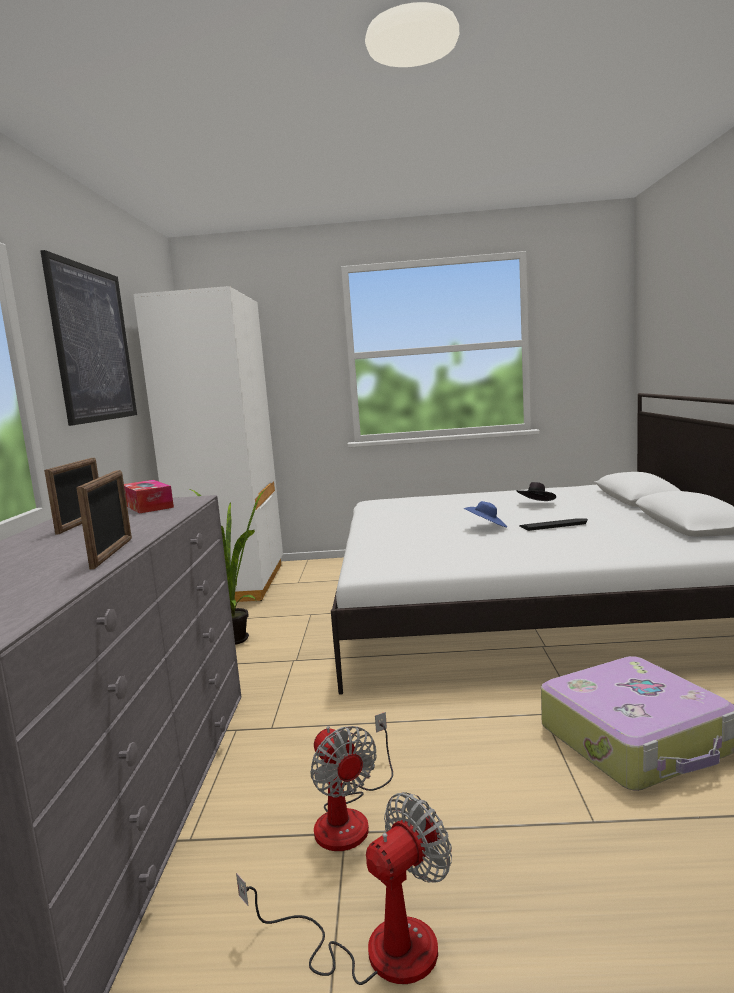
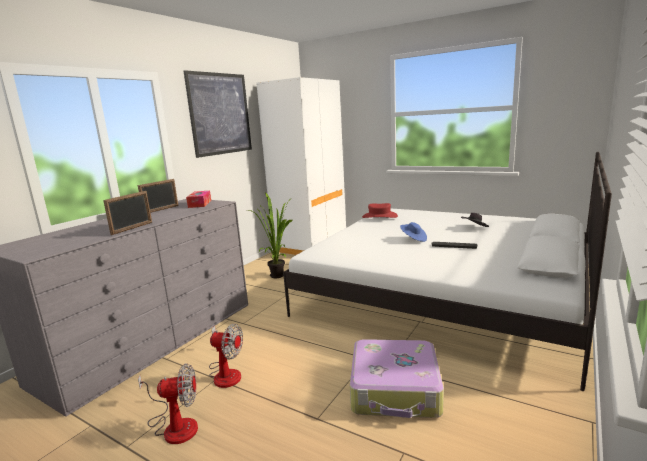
camera: 30 degrees right, 5 degrees up
fan [310,712,393,851] -> fan turned 75 degrees counterclockwise [209,324,243,388]
none -> red hat [362,203,398,218]

